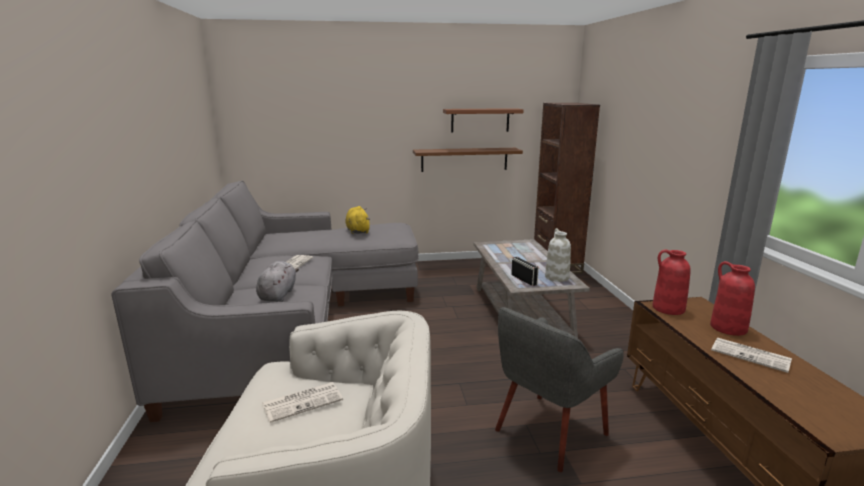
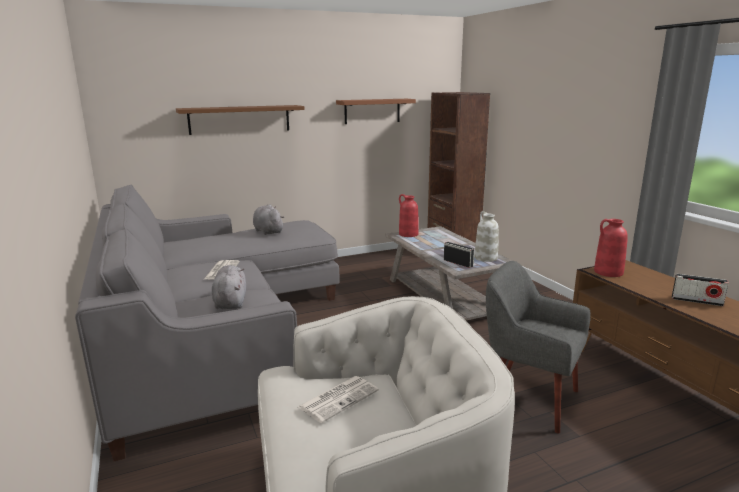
camera: 15 degrees left, 0 degrees up
yellow plush toy [345,206,370,234] -> grey plush toy [253,204,284,235]
brown shelf [413,148,523,172] -> brown shelf moved to [176,105,304,135]
grey armchair [495,307,624,472] -> grey armchair turned 90 degrees clockwise [486,261,591,434]
red vase [710,261,755,336] -> red vase moved to [399,194,419,237]
newspaper [711,338,792,373] -> radio [672,274,729,306]

